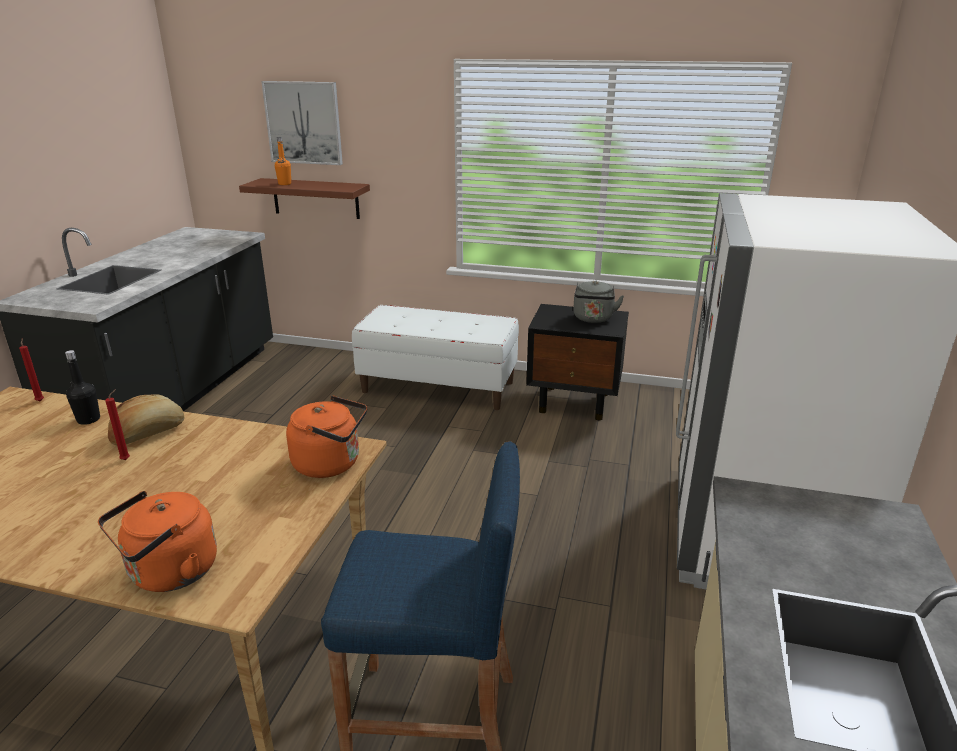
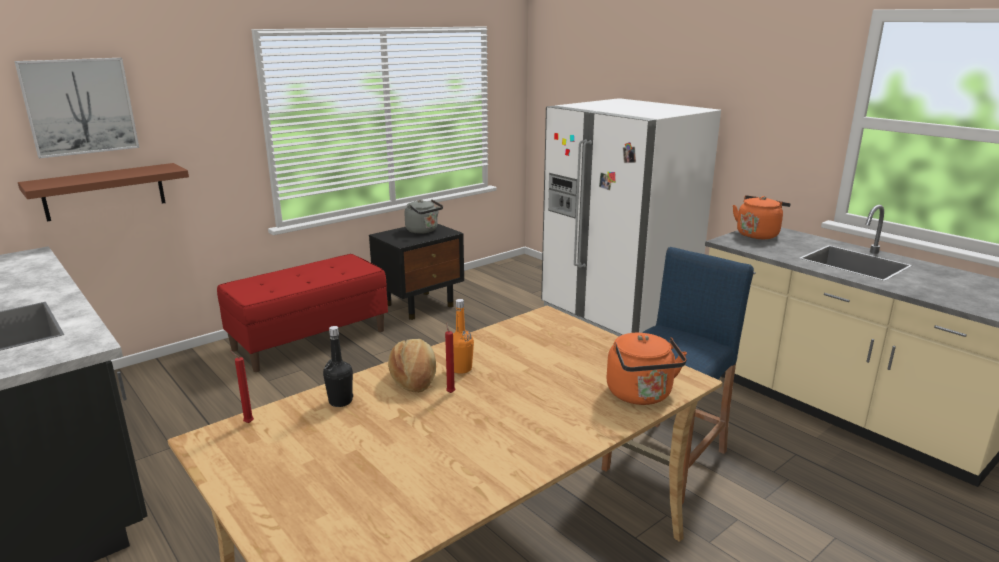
camera: 55 degrees left, 5 degrees down
orange bottle [275,137,291,185] -> orange bottle moved to [453,299,474,374]
orange kettle [286,396,367,478] -> orange kettle moved to [733,195,791,239]
white bench [352,305,519,410] -> red bench [217,254,388,372]

